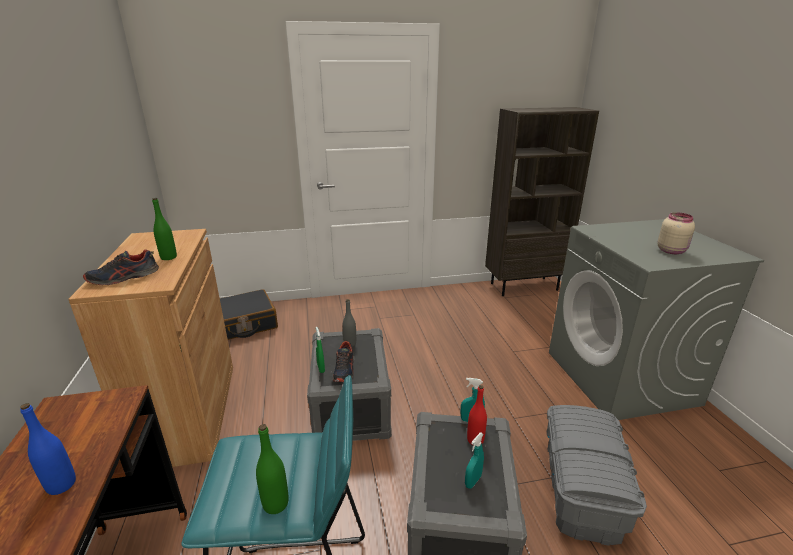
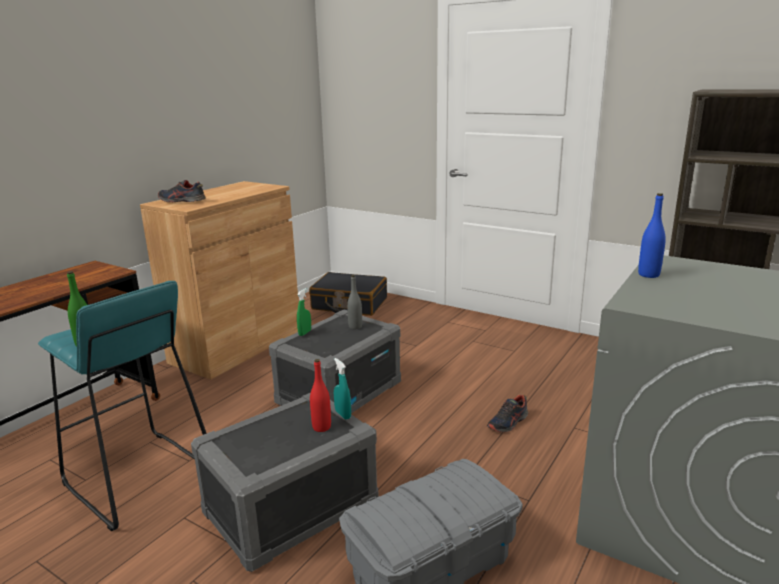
camera: 45 degrees right, 5 degrees down
blue bottle [20,403,76,495] -> blue bottle moved to [638,193,666,278]
green bottle [152,198,177,260] -> none
shoe [332,341,354,382] -> shoe moved to [487,395,528,433]
turquoise spray bottle [465,432,484,489] -> none
beige jar [657,212,695,254] -> none

